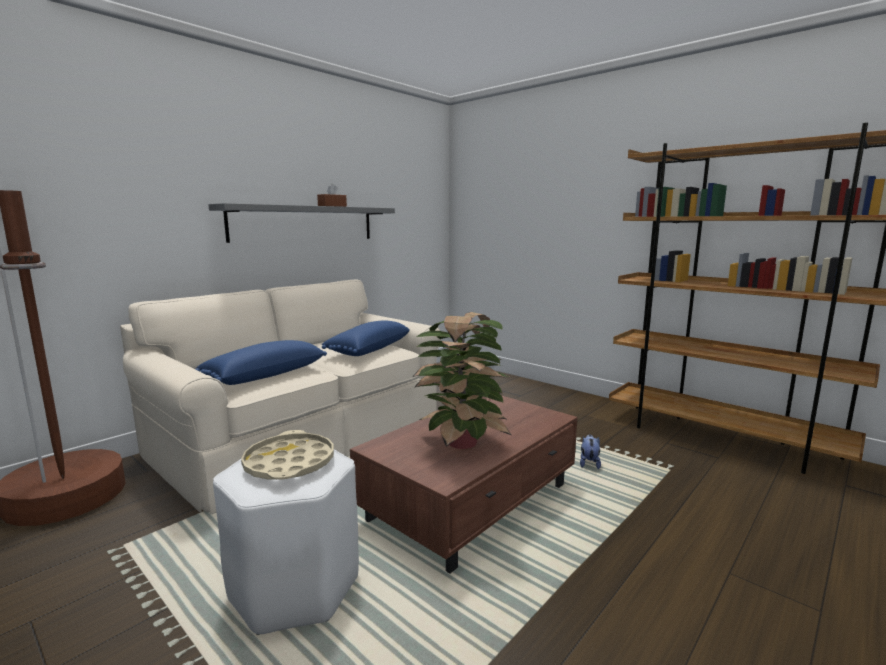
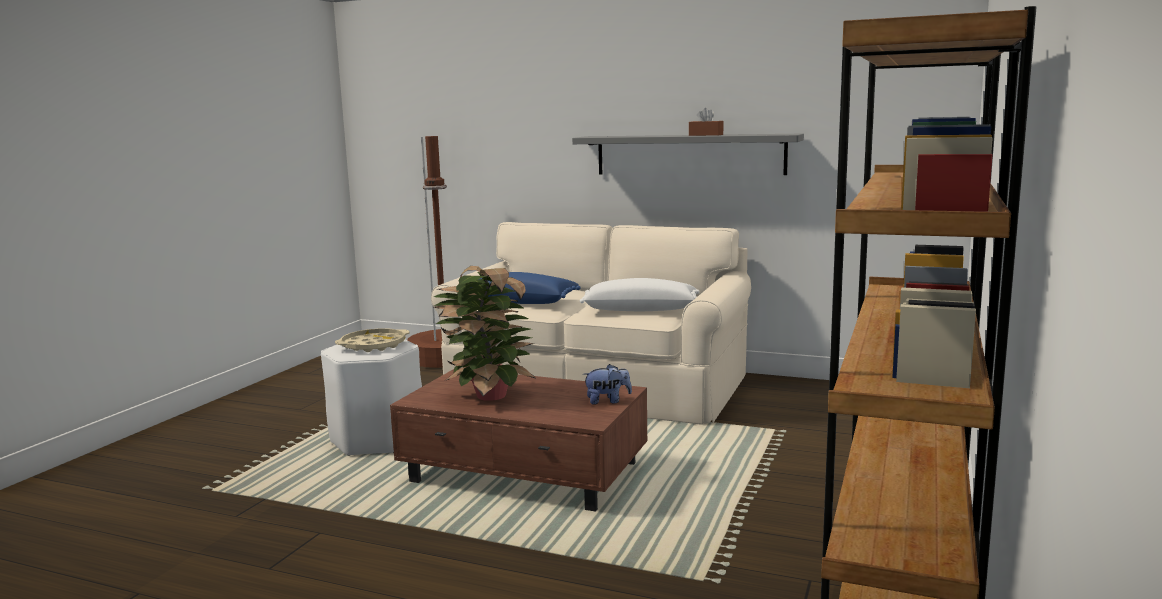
camera: 70 degrees right, 0 degrees up
blue pillow [322,320,410,356] -> white pillow [580,278,700,311]
plush toy [580,434,601,469] -> plush toy moved to [583,364,632,405]

